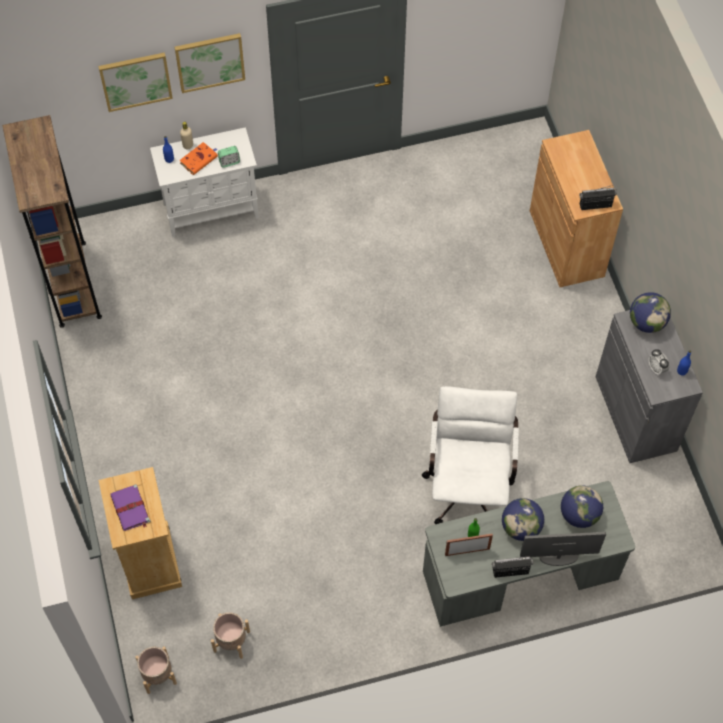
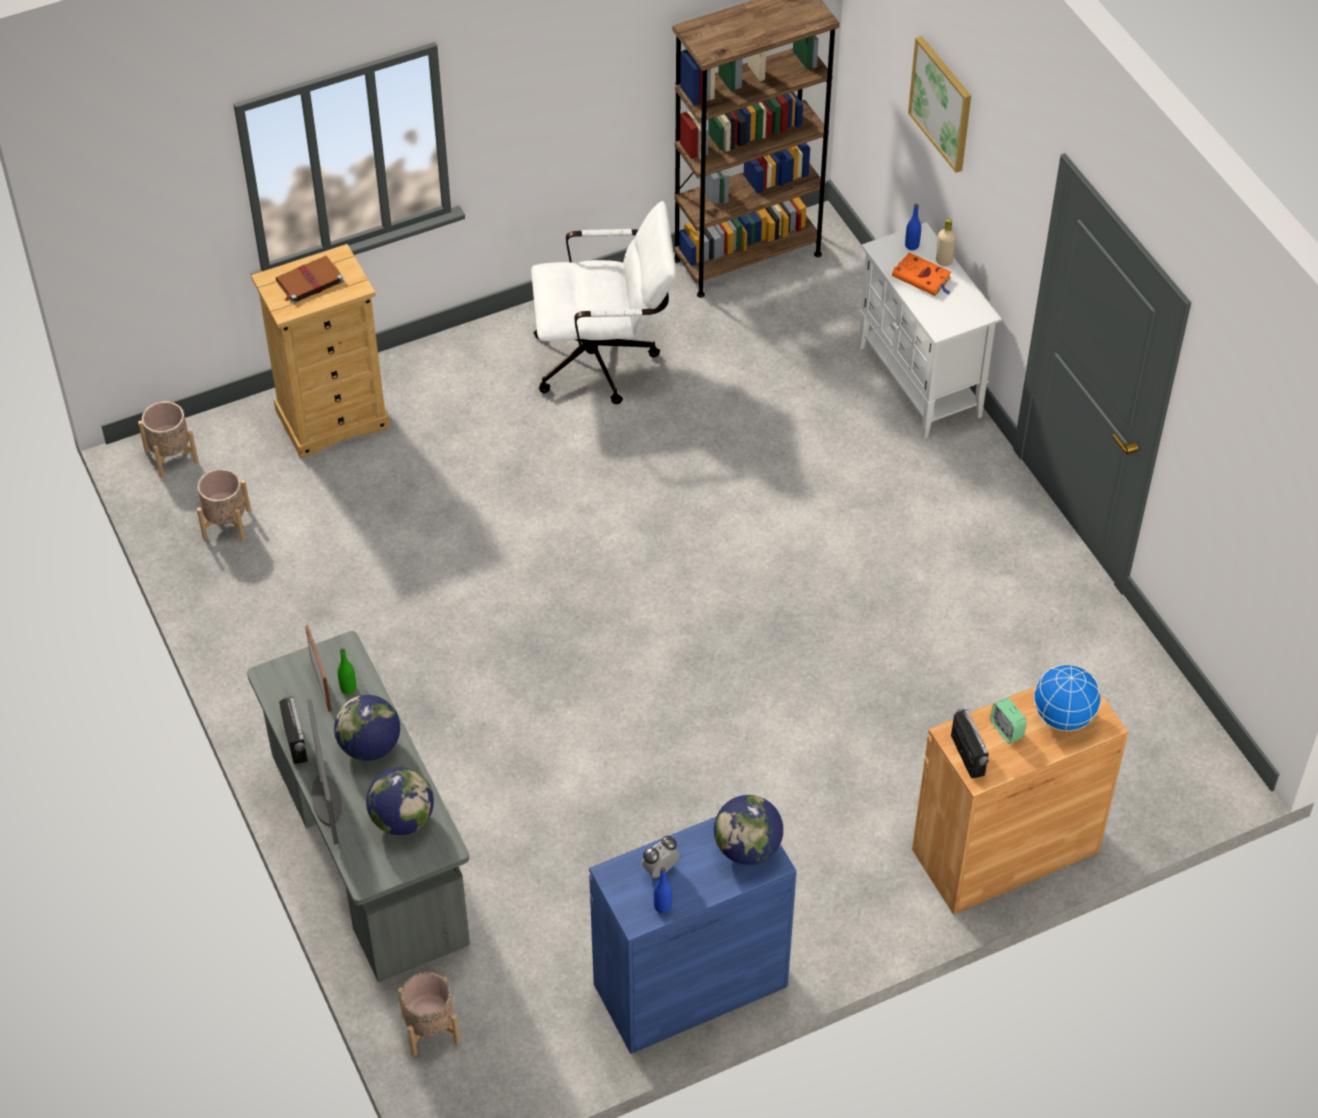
camera: 80 degrees right, 10 degrees down
purple book [110,484,150,531] -> brown book [276,256,344,304]
picture [175,33,245,93] -> none
alarm clock [218,146,240,168] -> alarm clock moved to [990,698,1027,744]
white office chair [422,386,519,524] -> white office chair moved to [531,201,676,404]
grey cabinet [596,310,703,463] -> blue cabinet [589,817,797,1054]
none -> beige planter [398,972,460,1056]
none -> globe [1033,664,1102,731]

